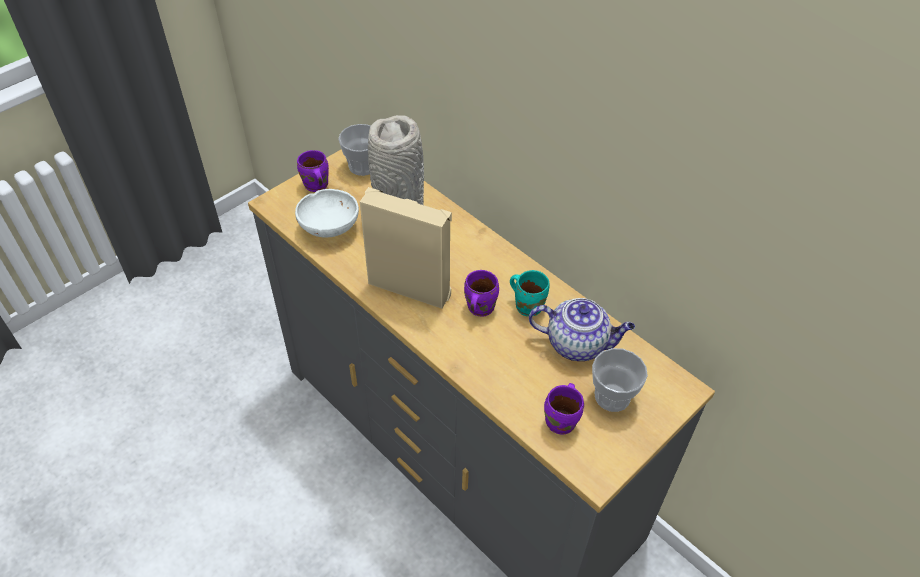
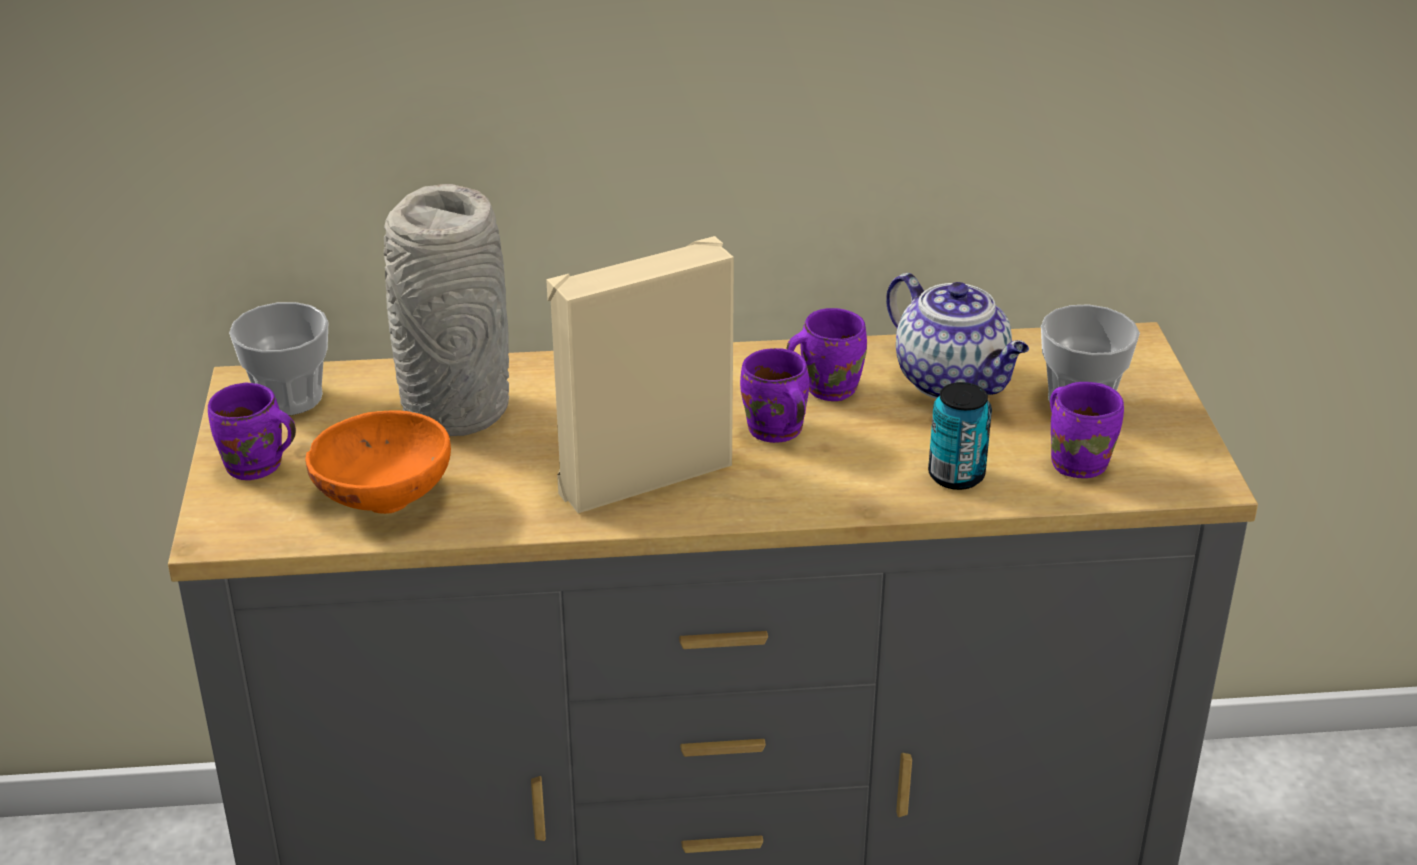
camera: 50 degrees left, 15 degrees down
white bowl [295,189,359,238] -> orange bowl [306,410,451,514]
turquoise mug [510,270,550,316] -> purple mug [786,308,867,401]
teapot [529,298,635,361] -> teapot turned 90 degrees clockwise [886,273,1029,399]
none -> can [928,382,992,490]

